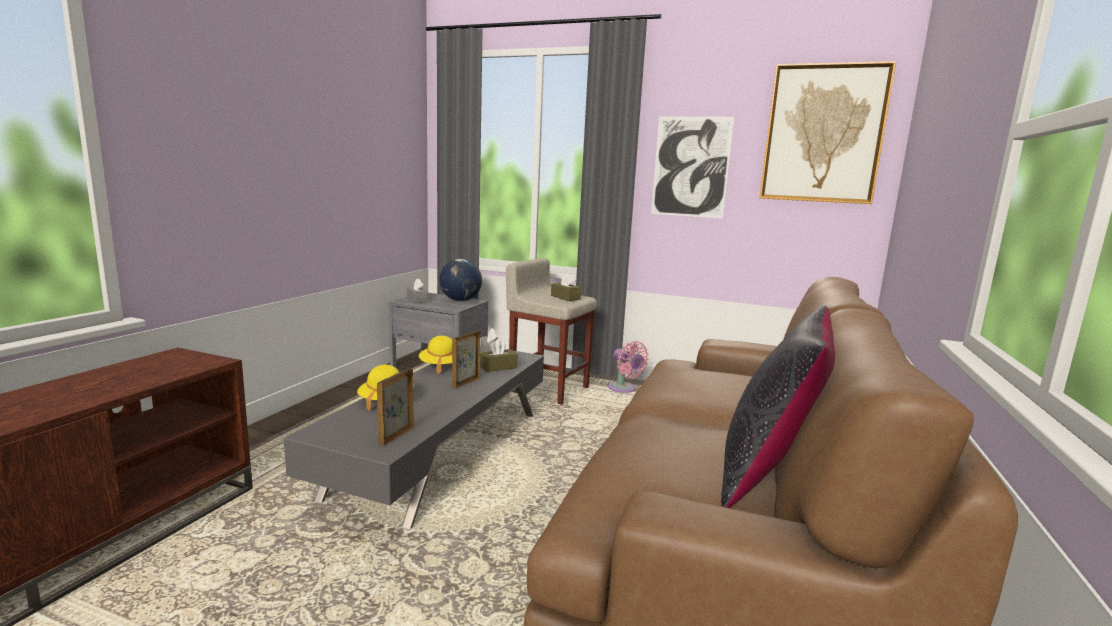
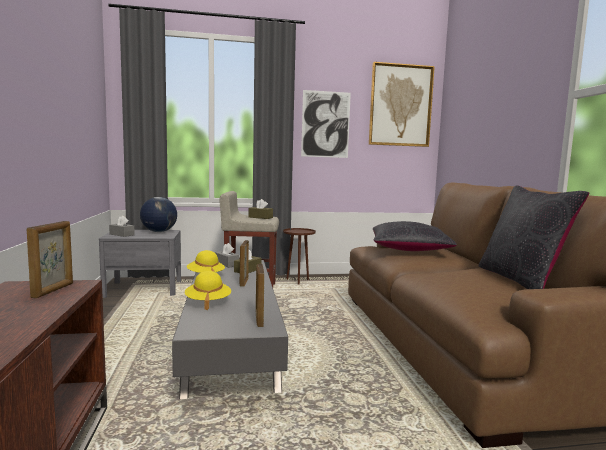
camera: 30 degrees left, 5 degrees down
pink fan [608,341,649,393] -> brown side table [283,228,316,285]
none -> picture frame [27,221,73,298]
none -> black pillow [373,221,457,251]

